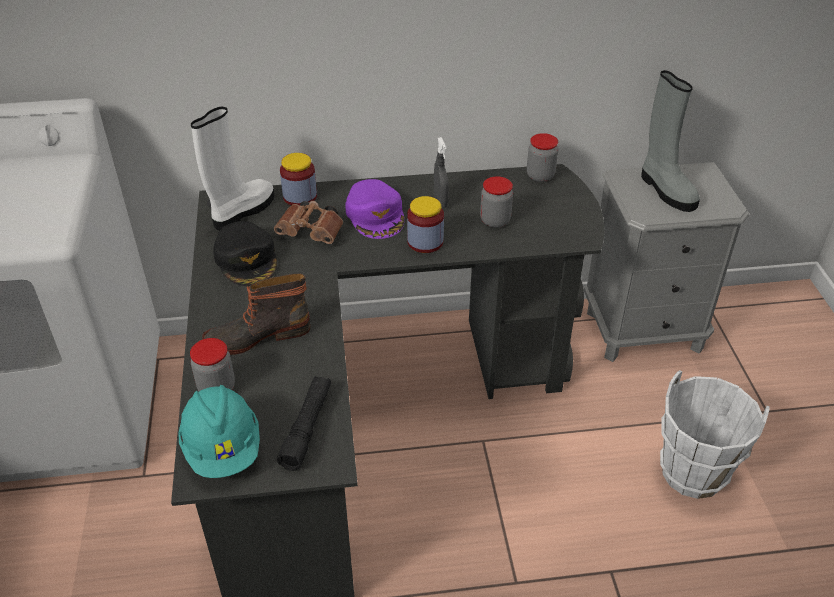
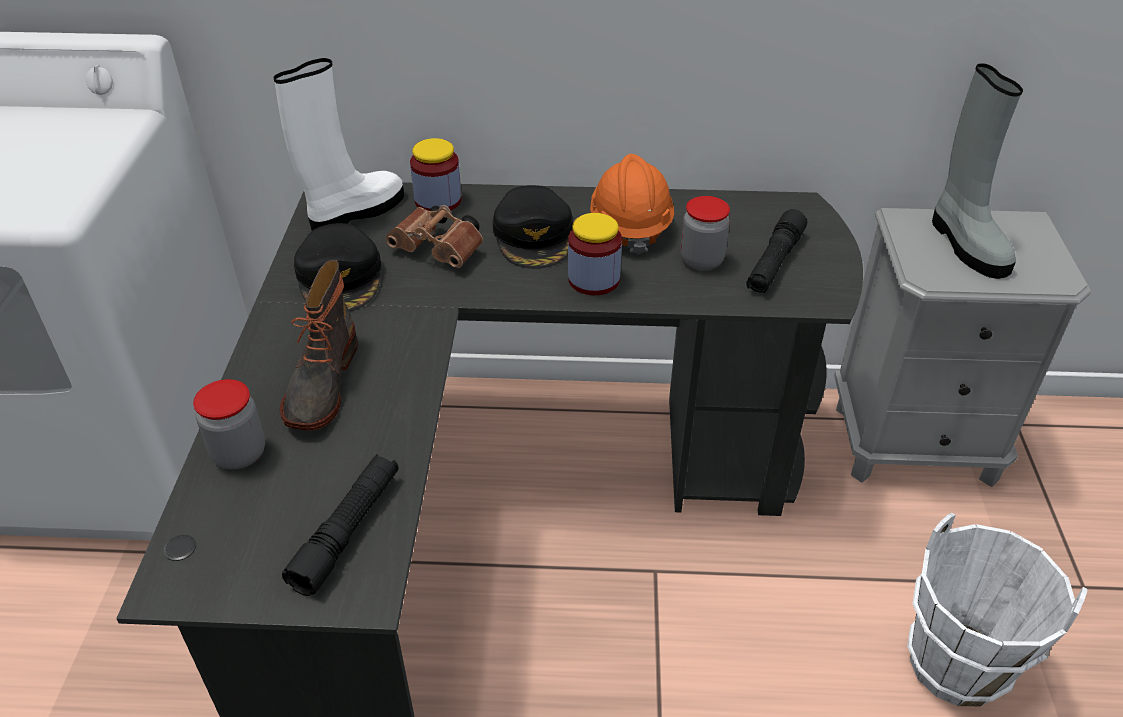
camera: 10 degrees right, 0 degrees up
turquoise hard hat [178,385,260,478] -> none
boot [202,273,310,355] -> boot turned 75 degrees counterclockwise [280,260,358,431]
purple cap [345,179,404,239] -> black cap [493,185,573,269]
grey spray bottle [434,137,449,208] -> orange hard hat [590,154,674,255]
jar [527,133,558,182] -> none
none -> black flashlight [746,209,807,293]

